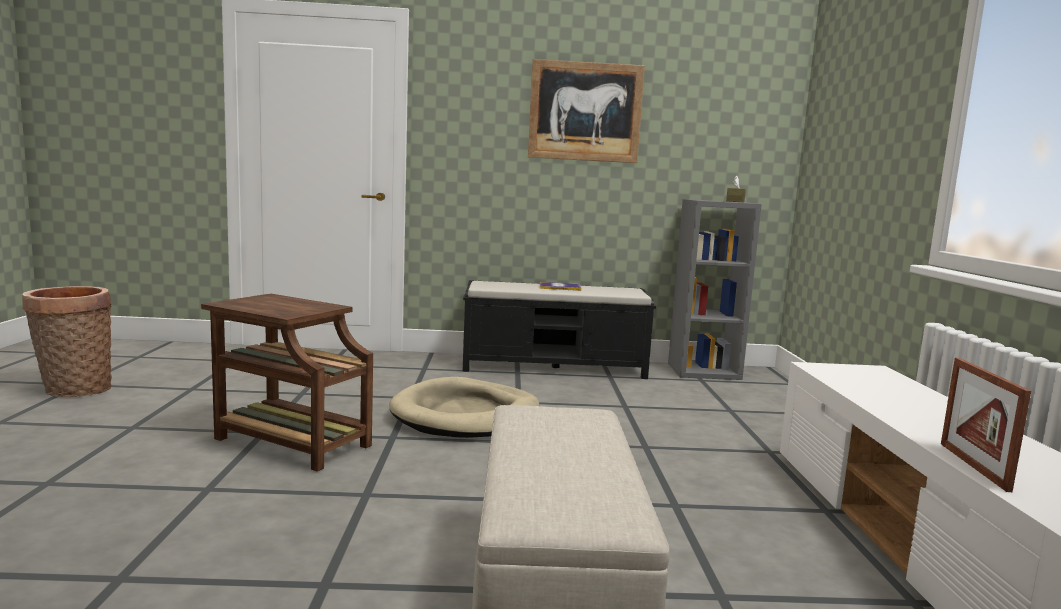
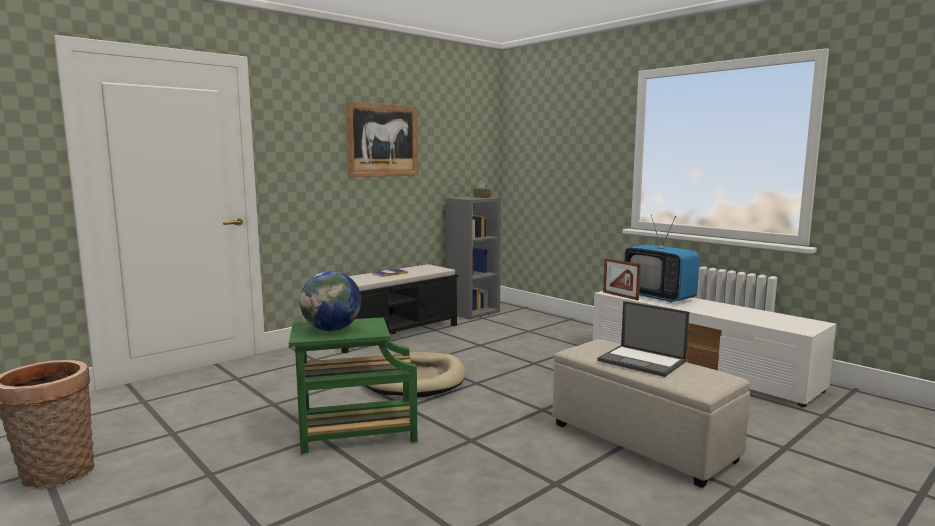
camera: 40 degrees left, 0 degrees up
brown side table [201,293,373,472] -> green side table [289,317,417,454]
picture frame [941,358,1031,492] -> picture frame moved to [603,258,641,300]
none -> globe [300,271,361,331]
none -> laptop [597,301,689,377]
none -> television [624,214,700,303]

